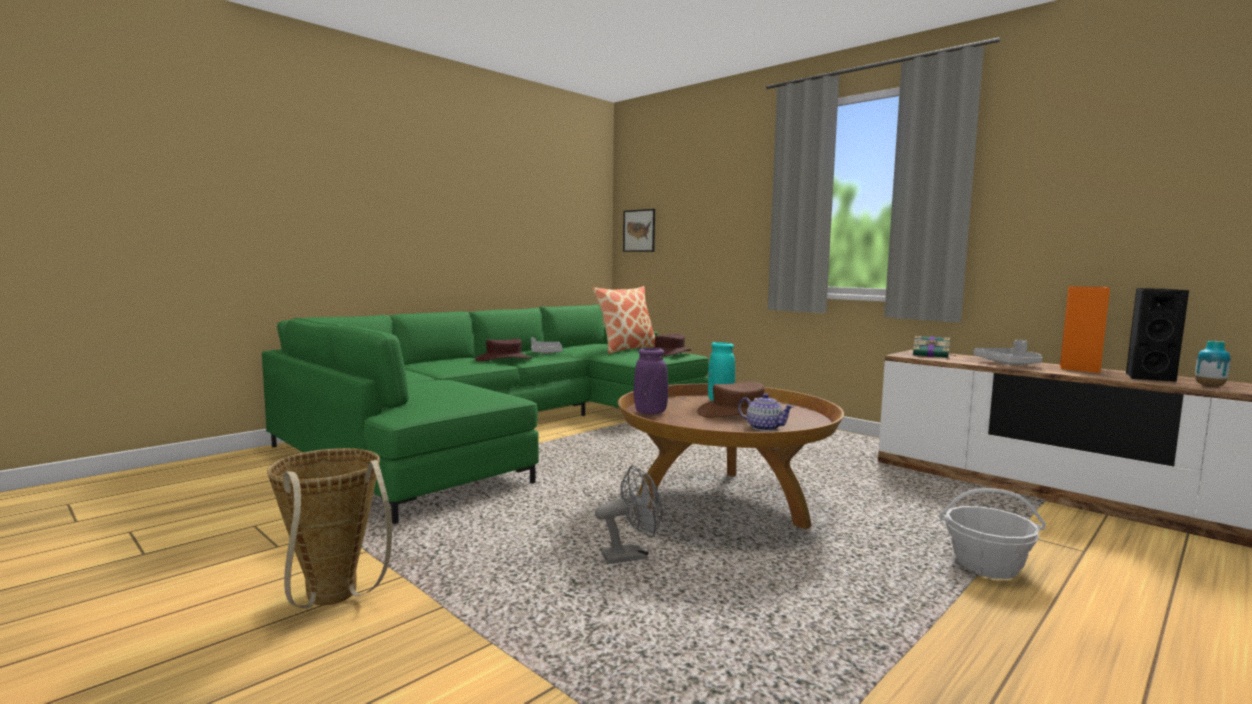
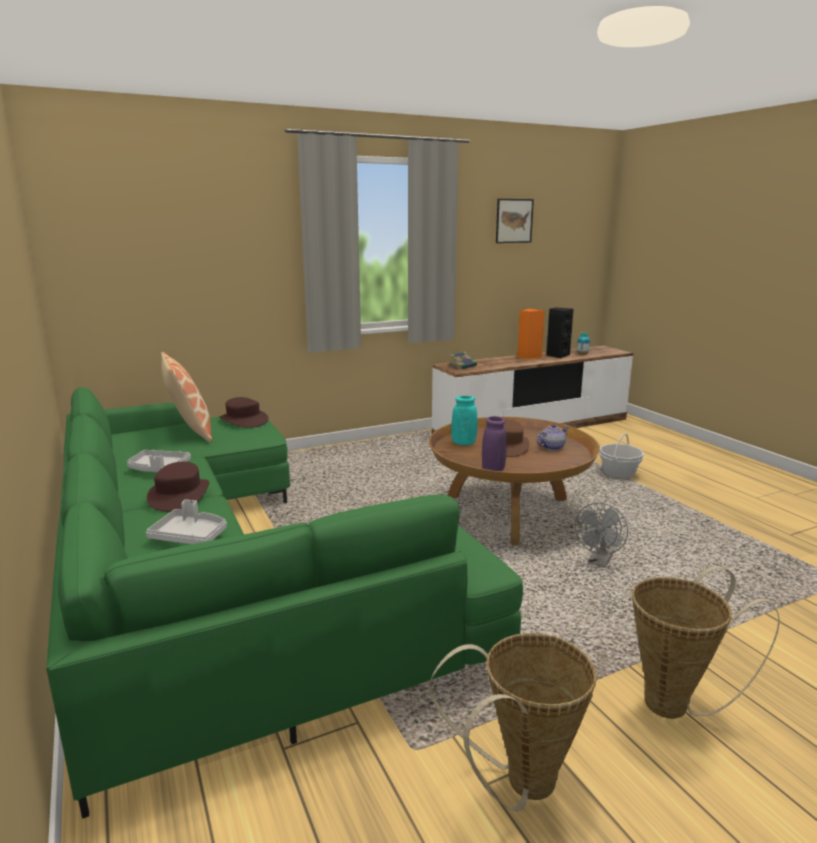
camera: 70 degrees left, 10 degrees up
grey fan [595,466,662,564] -> grey fan turned 150 degrees counterclockwise [575,503,628,568]
picture [623,209,655,252] -> picture moved to [496,199,534,243]
grey tray [973,340,1042,365] -> grey tray moved to [146,499,227,544]
none -> basket [430,633,597,811]

